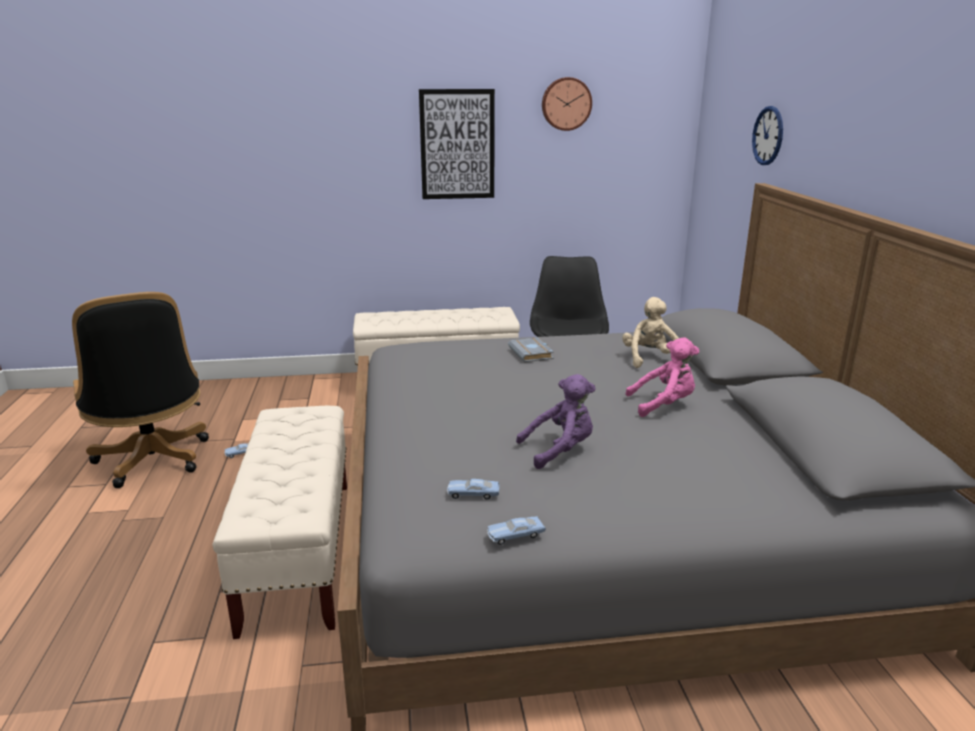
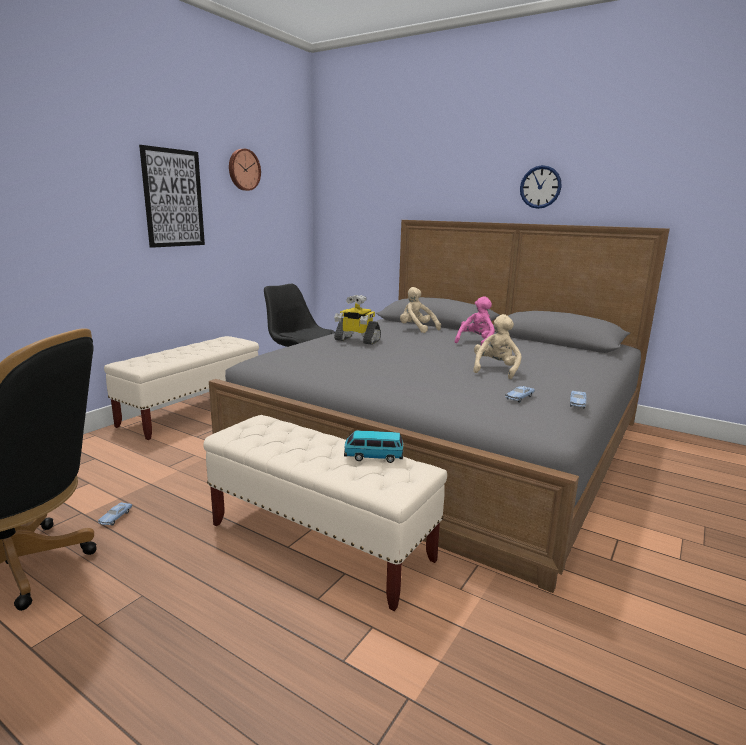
camera: 50 degrees left, 5 degrees down
grey book [508,338,554,362] -> toy robot [334,295,381,345]
purple plush toy [516,374,595,469] -> beige plush toy [473,314,521,379]
wall clock [752,106,783,165] -> wall clock moved to [520,165,561,209]
none -> toy car [344,430,403,463]

